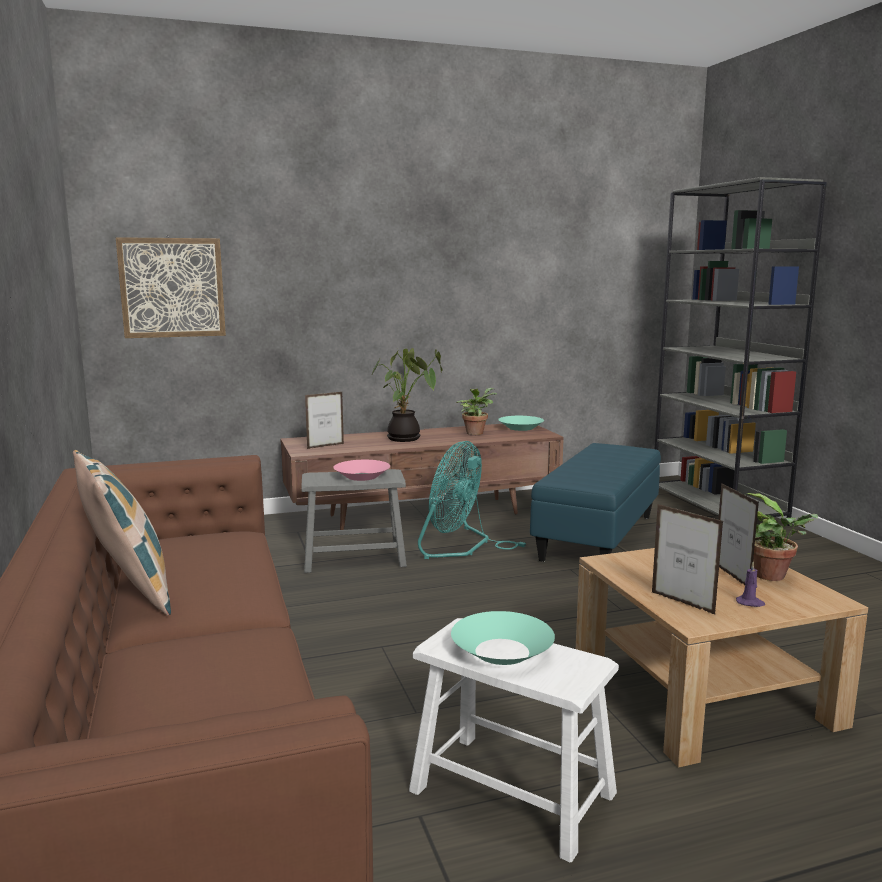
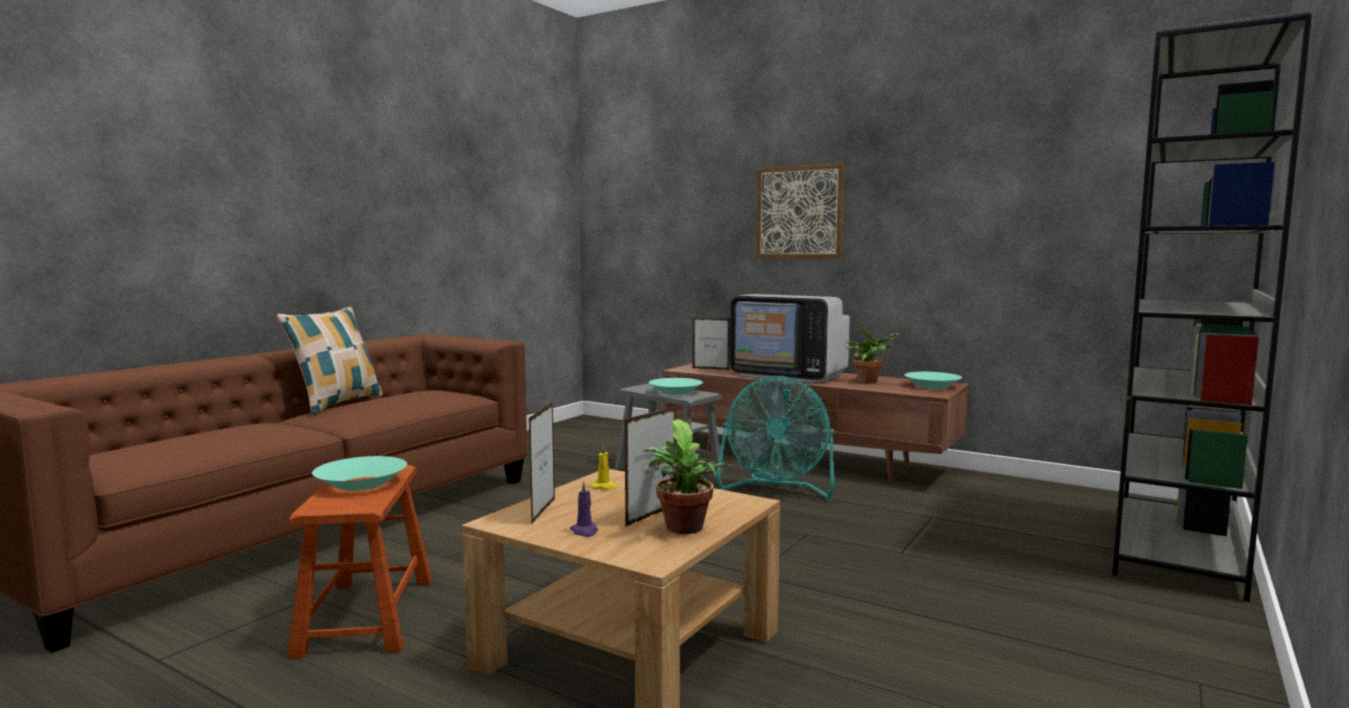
camera: 50 degrees right, 5 degrees down
picture [116,235,226,338] -> picture moved to [756,163,844,259]
pink bowl [333,460,390,481] -> turquoise bowl [649,378,703,395]
potted plant [371,348,443,442] -> television [730,294,850,383]
white stool [409,618,619,862] -> brown stool [287,465,432,659]
turquoise fan [418,441,527,559] -> turquoise fan turned 150 degrees counterclockwise [716,376,834,501]
blue ottoman [530,443,661,562] -> none
none -> yellow candle [591,444,618,490]

